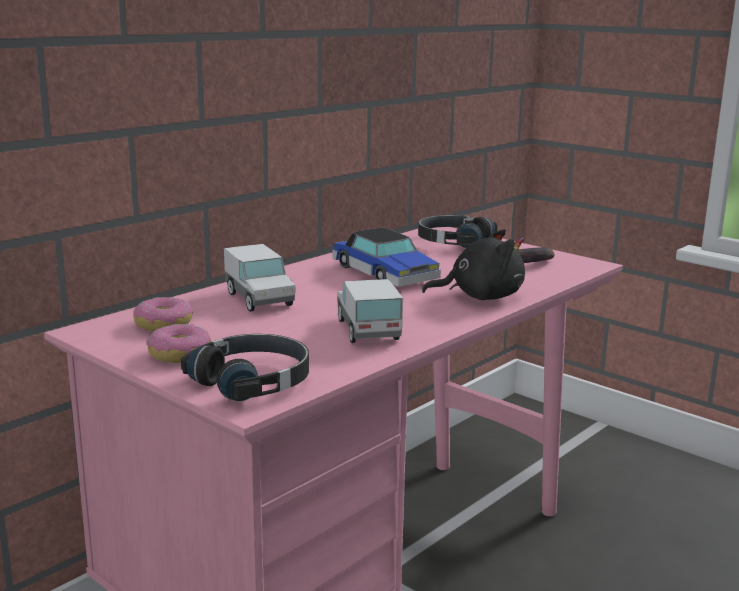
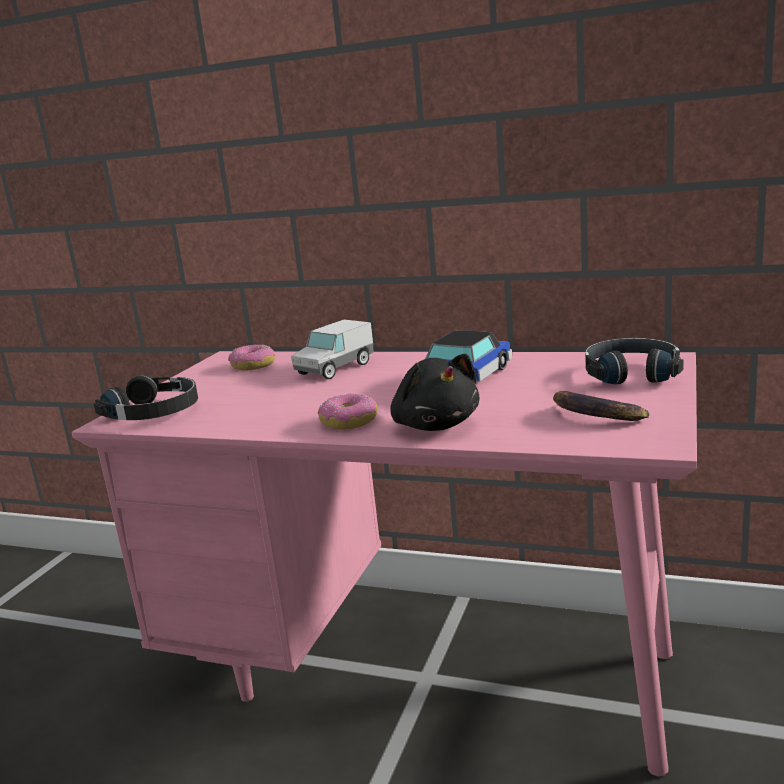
camera: 70 degrees right, 0 degrees up
donut [146,324,211,363] -> donut moved to [318,394,378,430]
toy truck [337,279,403,343] -> none

